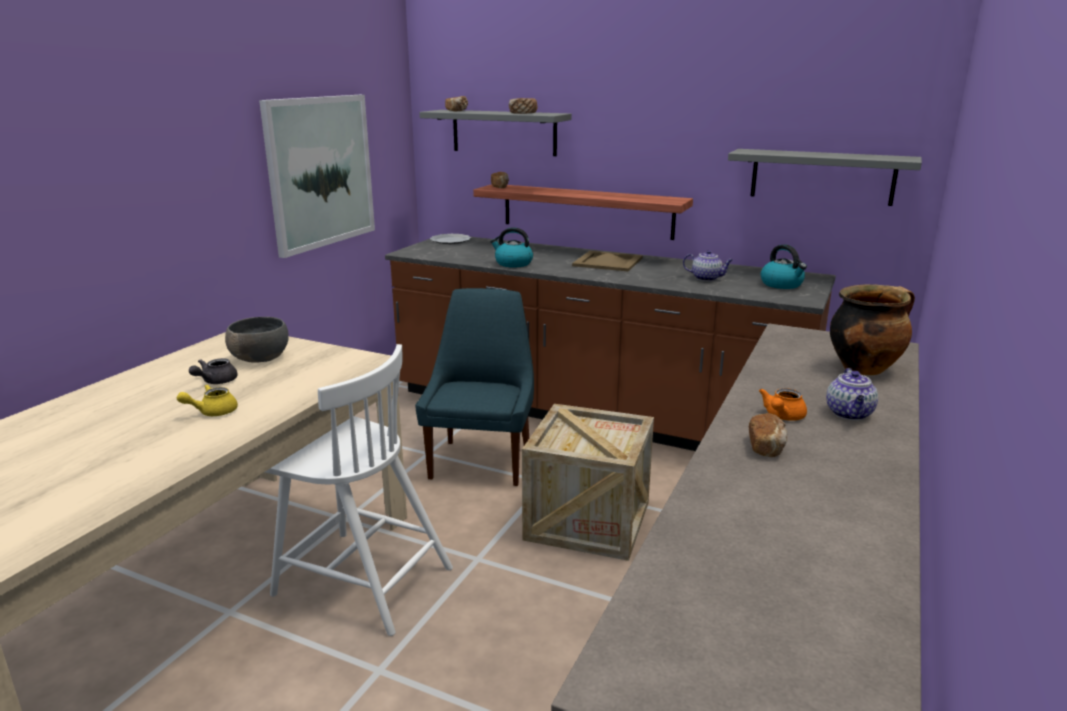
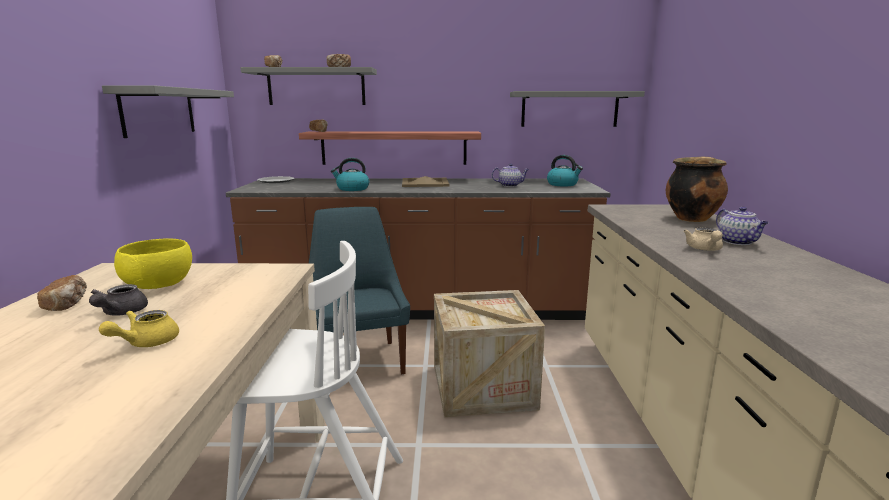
camera: 25 degrees left, 5 degrees down
grey bowl [225,317,289,363] -> yellow bowl [114,238,192,289]
picture [259,95,375,258] -> grey shelf [102,85,234,138]
bread [749,413,787,457] -> bread moved to [37,275,87,311]
orange teapot [759,388,807,420] -> beige teapot [683,227,723,251]

